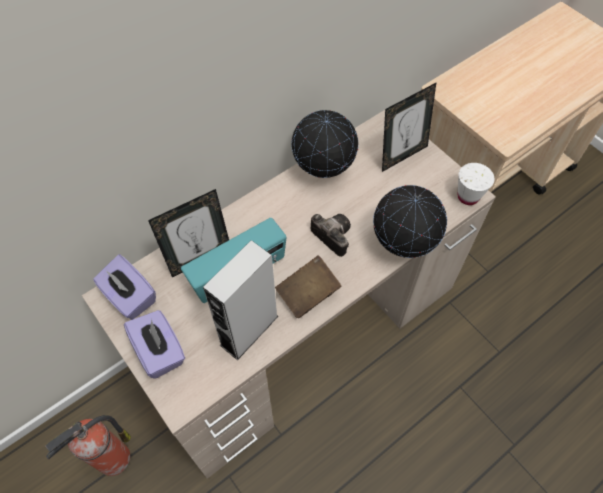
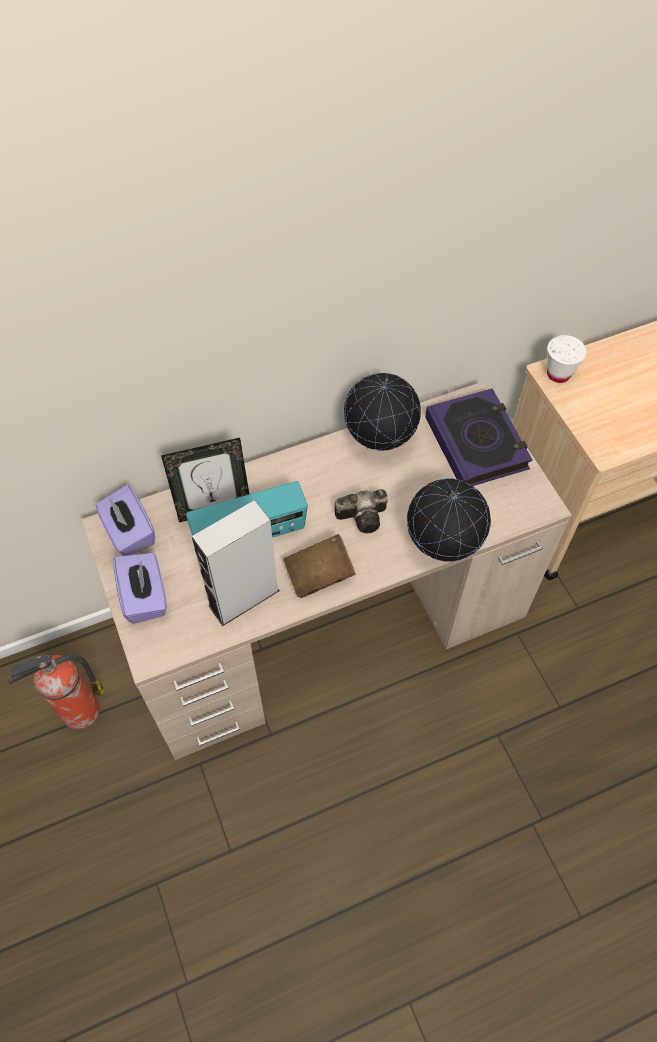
camera: 15 degrees right, 0 degrees up
camera [311,214,351,257] -> camera turned 105 degrees clockwise [335,489,388,533]
picture frame [382,83,436,172] -> book [425,389,533,486]
white cup [458,163,495,205] -> white cup moved to [547,335,586,383]

